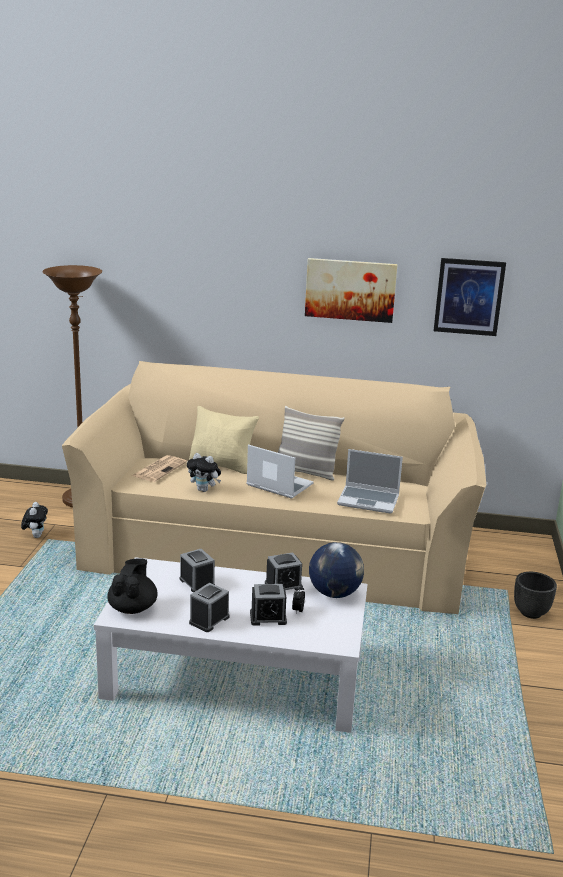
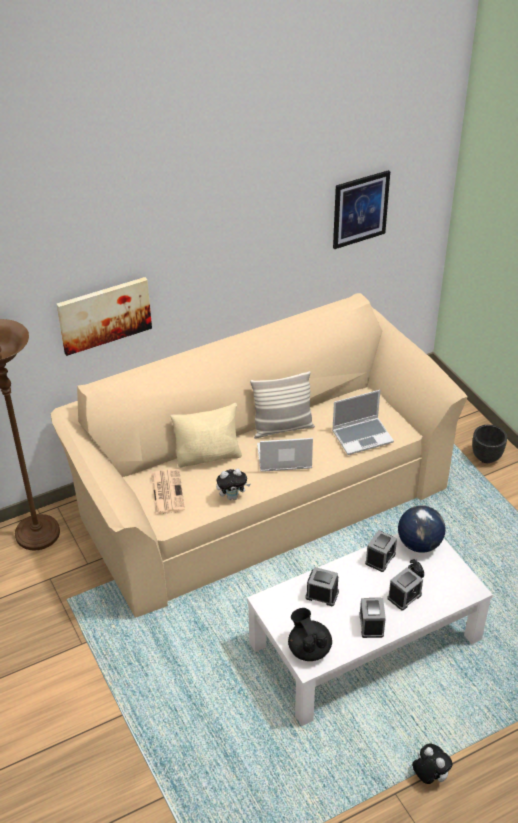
camera: 35 degrees left, 20 degrees up
plush toy [21,502,48,538] -> plush toy moved to [412,744,453,784]
picture [305,258,398,323] -> picture moved to [56,277,152,356]

